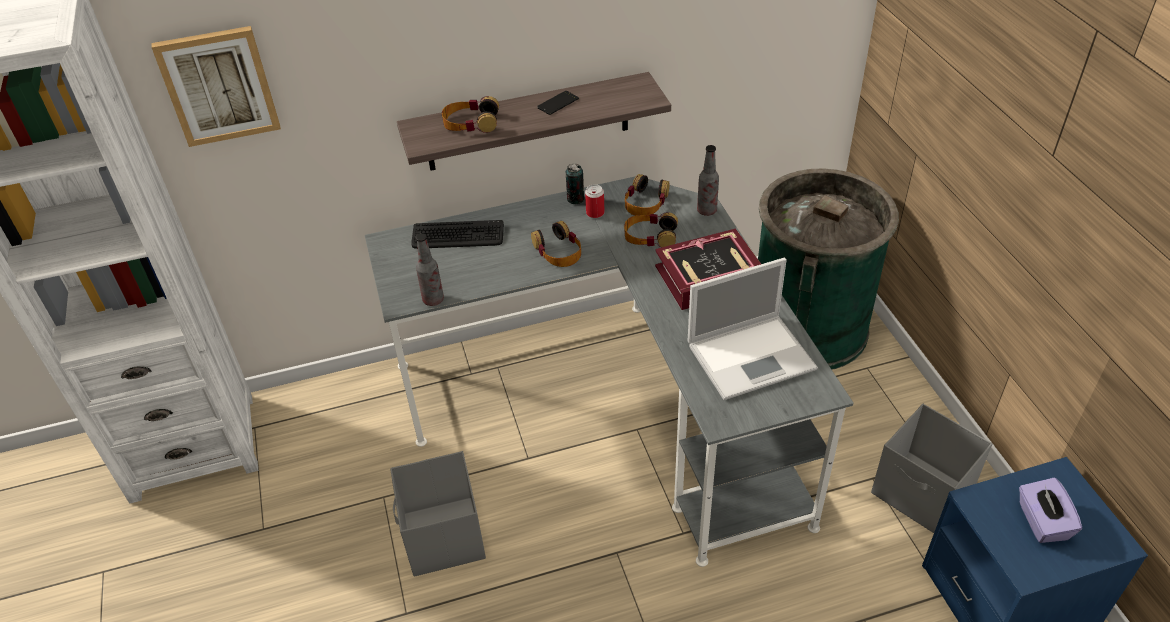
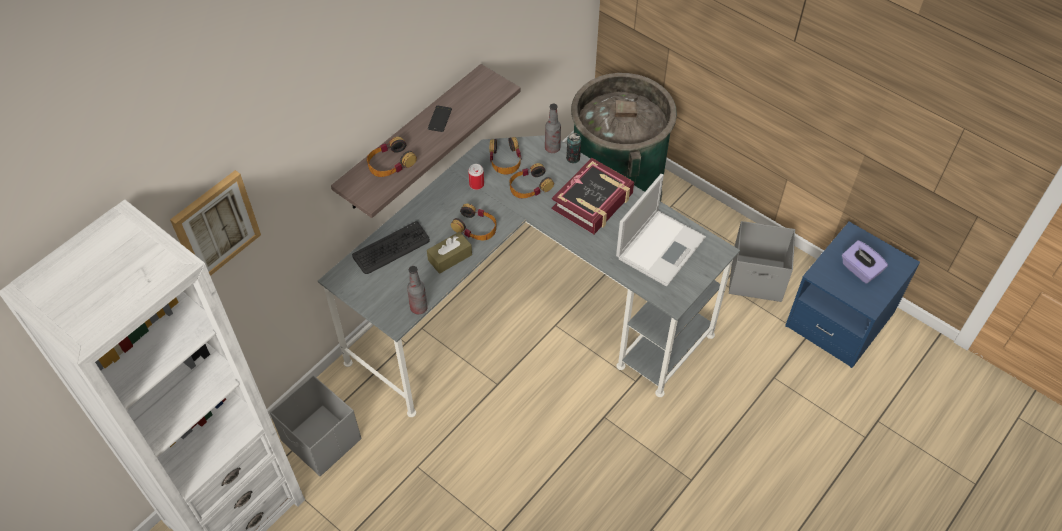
camera: 35 degrees left, 10 degrees up
grey storage box [390,451,486,577] -> grey storage box moved to [270,375,361,476]
can [566,164,584,204] -> can moved to [566,133,581,164]
none -> brown tissue box [427,232,472,274]

